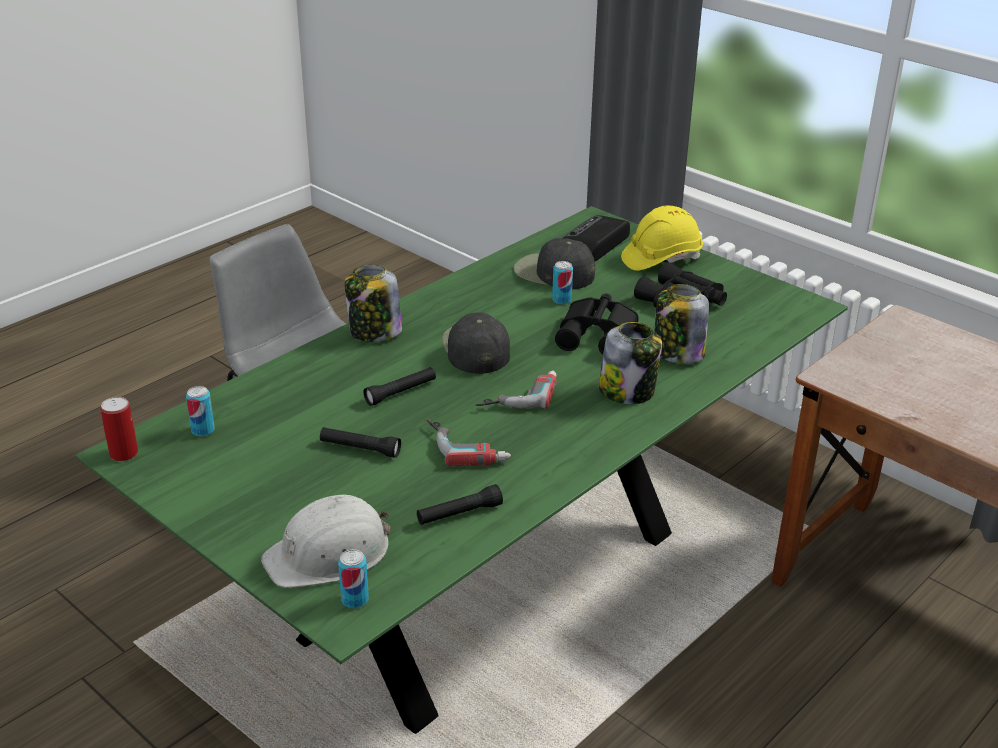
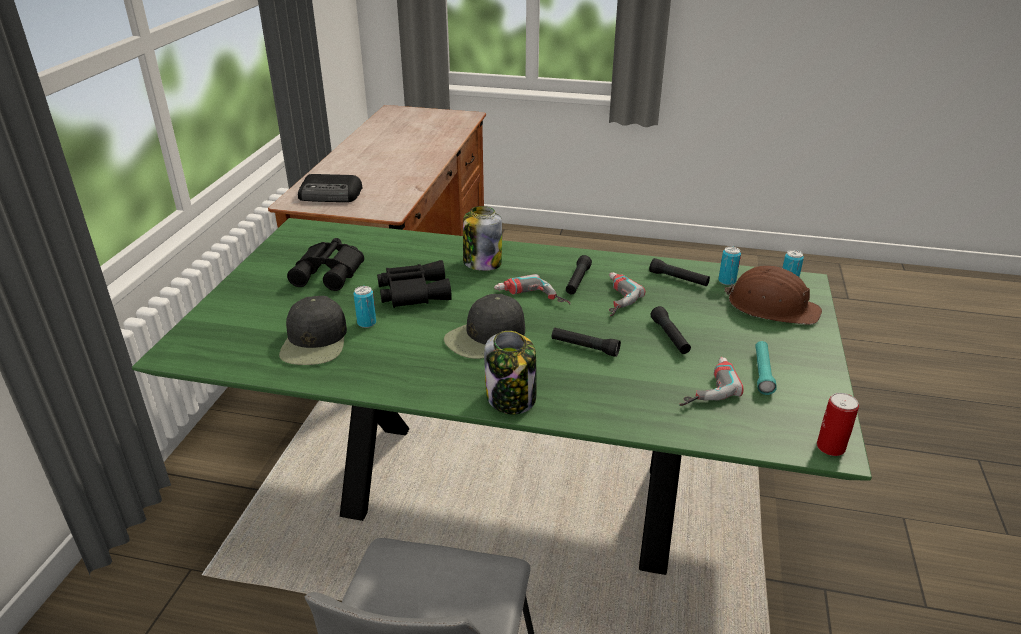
camera: 120 degrees left, 0 degrees up
can [186,386,215,437] -> can moved to [718,246,741,285]
white hard hat [261,495,390,588] -> brown hard hat [724,266,822,325]
radio [563,215,630,261] -> radio moved to [298,174,362,202]
yellow hard hat [621,206,703,271] -> none
jar [654,284,709,364] -> none
none -> black flashlight [566,255,592,294]
none -> power drill [679,357,744,406]
none -> turquoise flashlight [755,341,777,395]

